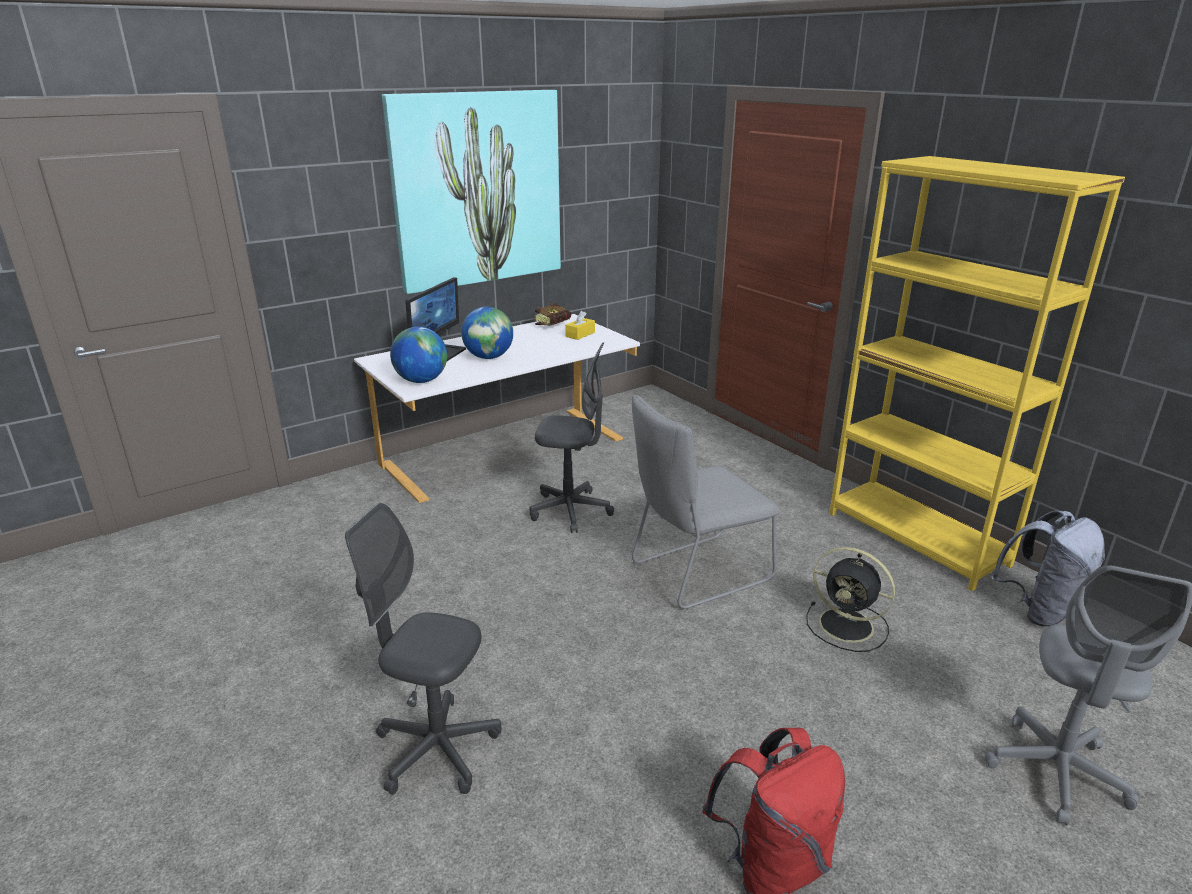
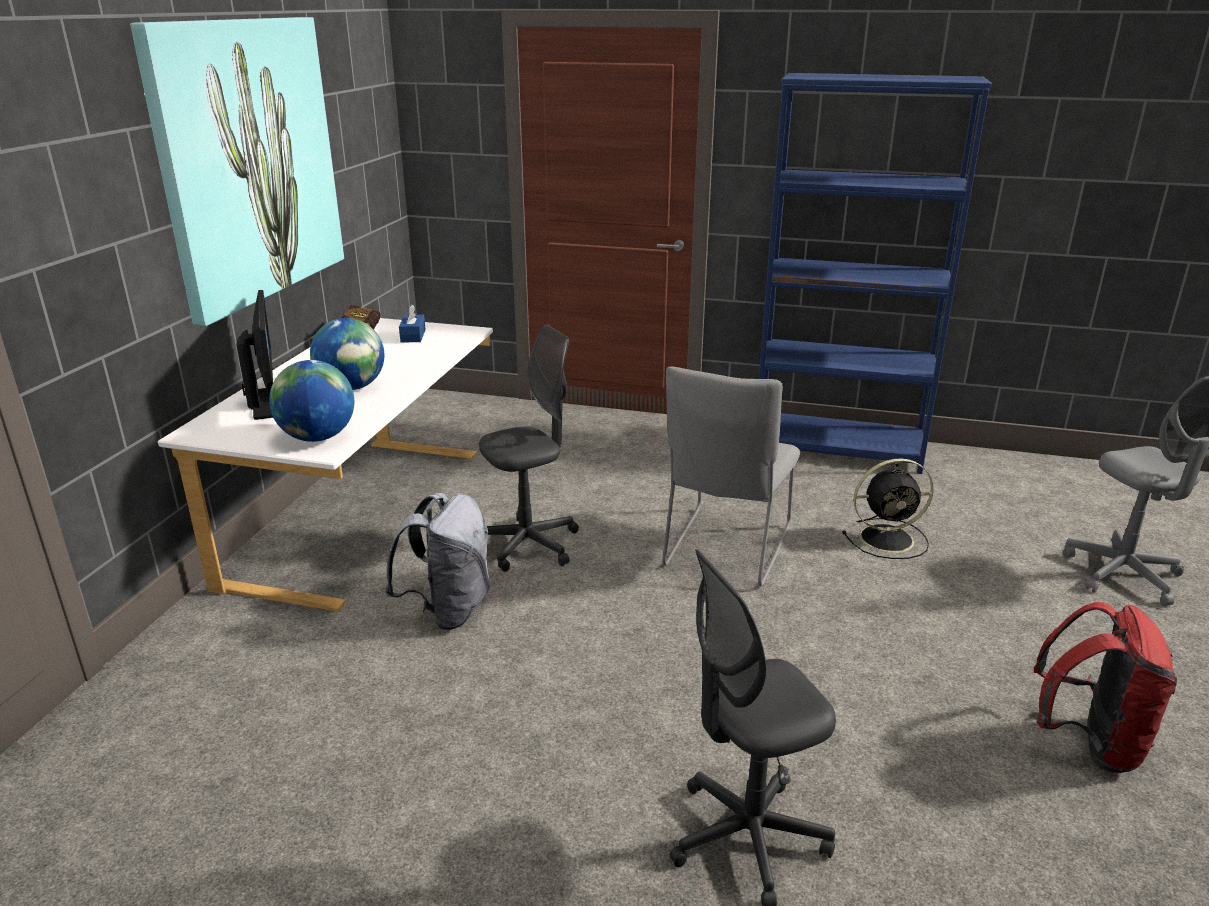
camera: 40 degrees left, 0 degrees up
yellow tissue box [565,311,595,340] -> blue tissue box [399,305,426,343]
yellow bookcase [829,156,1125,591] -> blue bookcase [759,73,992,474]
grey backpack [991,511,1105,627] -> grey backpack moved to [385,493,491,630]

